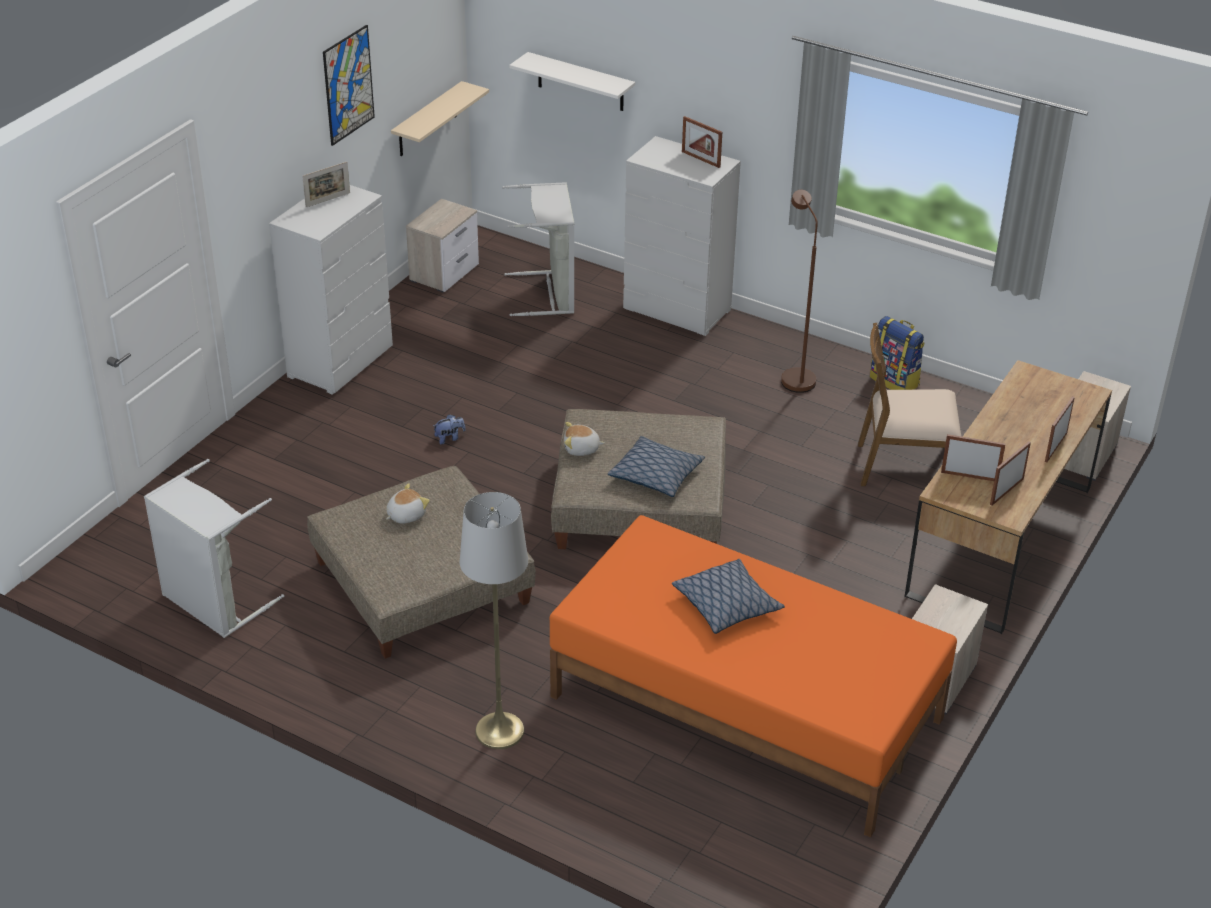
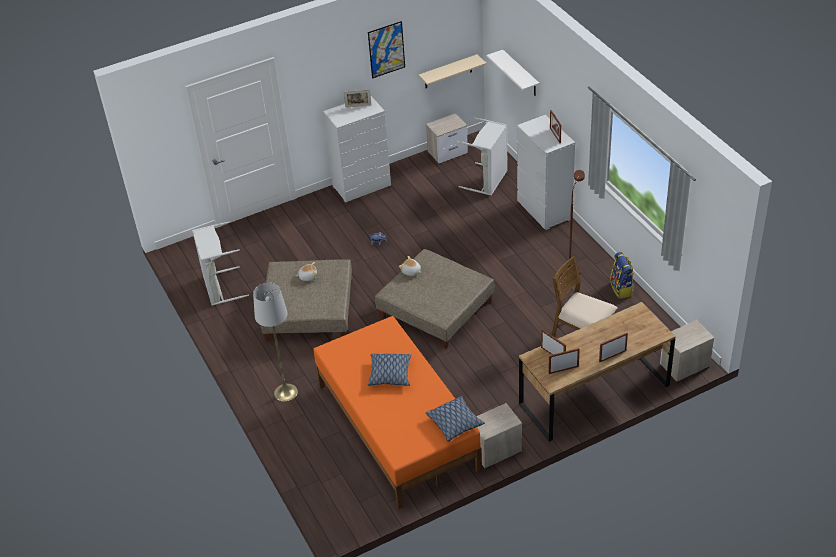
camera: 35 degrees right, 5 degrees up
pillow [608,436,705,497] -> pillow moved to [425,396,485,442]

